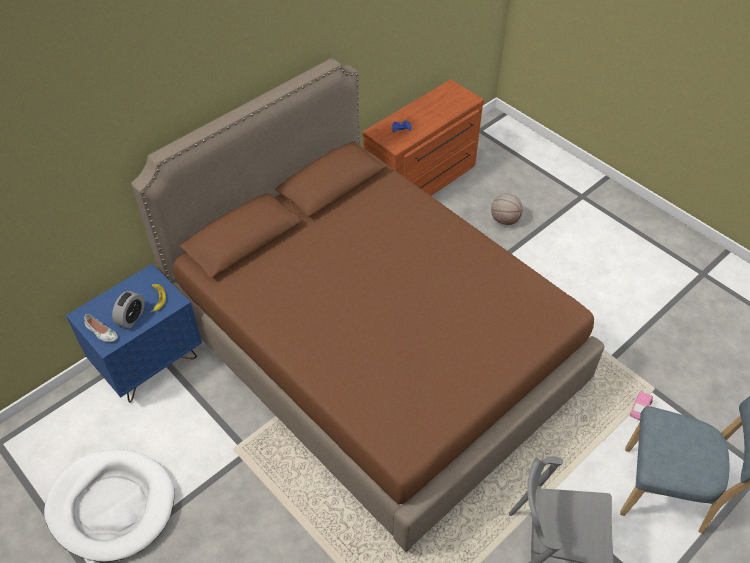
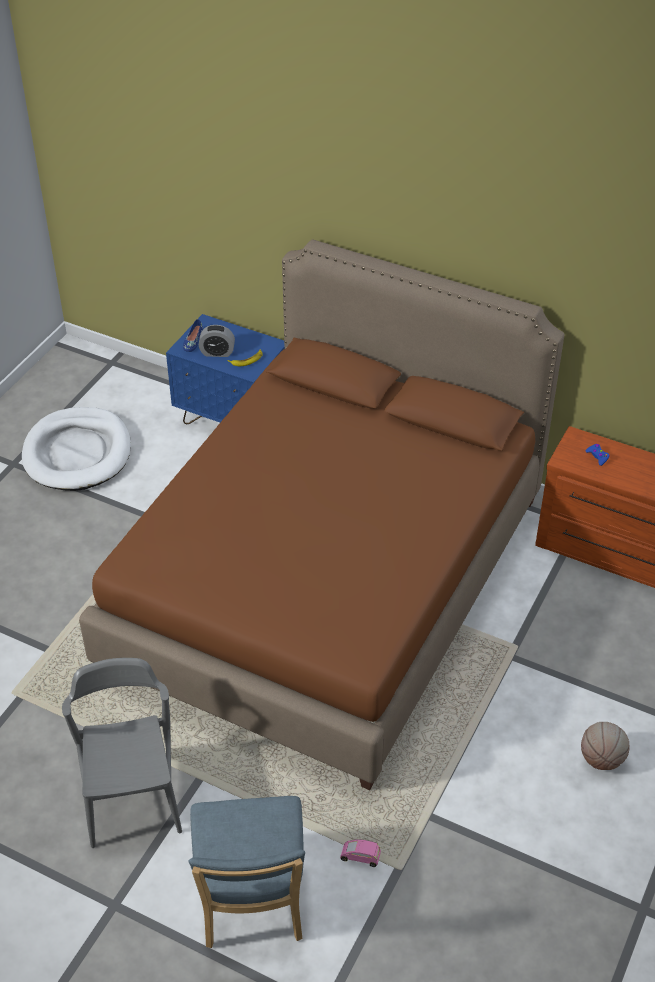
camera: 70 degrees right, 5 degrees down
white shoe [84,314,118,342] -> blue shoe [183,319,203,352]
basketball [491,193,523,225] -> basketball moved to [581,722,630,770]

